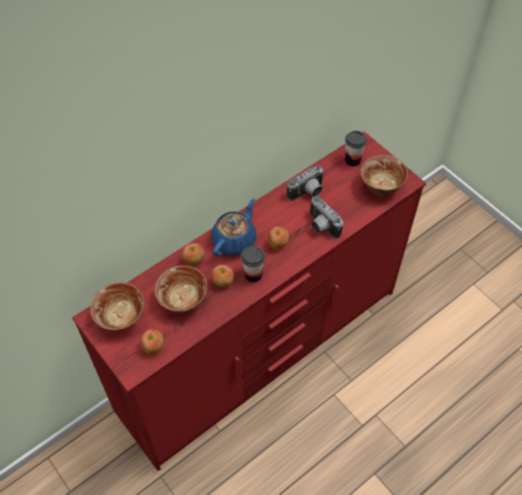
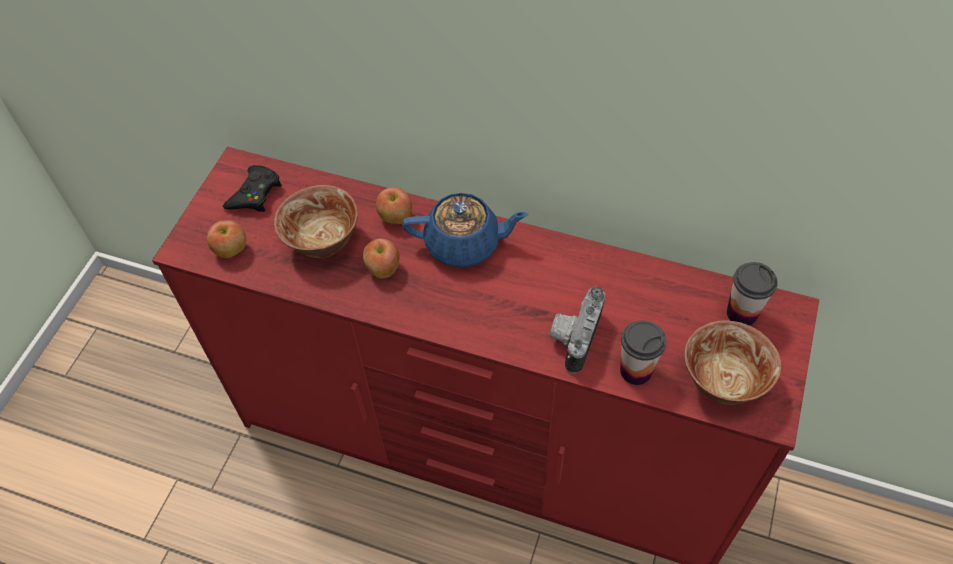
camera: 60 degrees right, 0 degrees up
bowl [90,282,144,330] -> black game controller [223,165,282,212]
cup [241,246,265,282] -> cup moved to [620,320,666,385]
apple [268,226,289,250] -> none
camera [287,166,324,201] -> none

